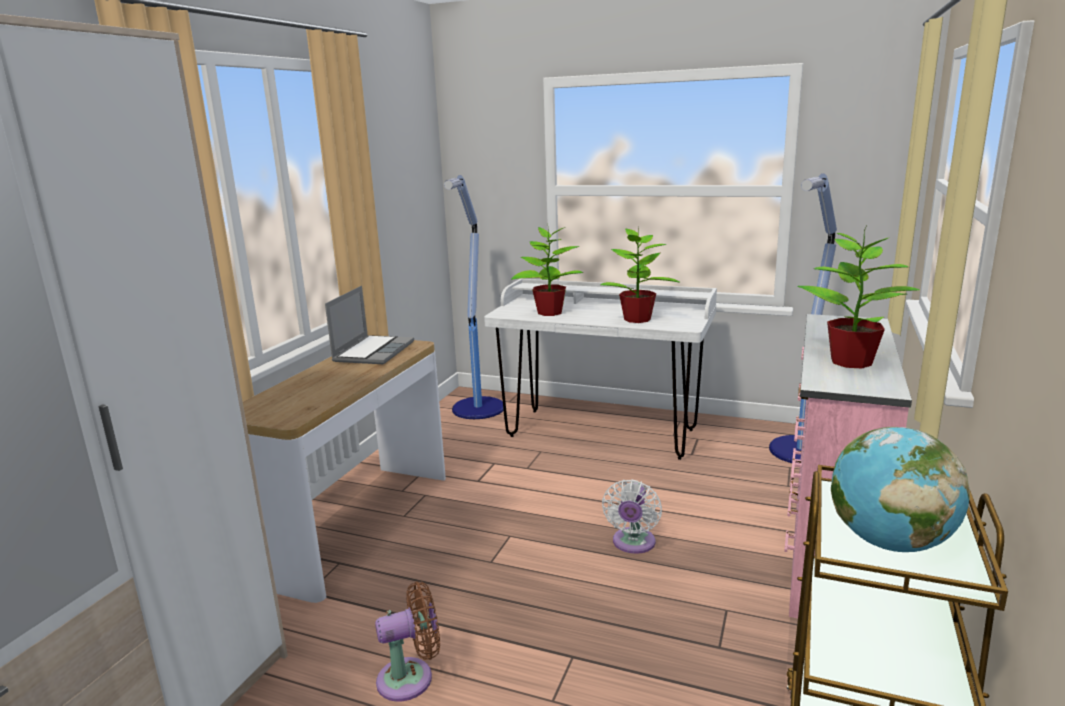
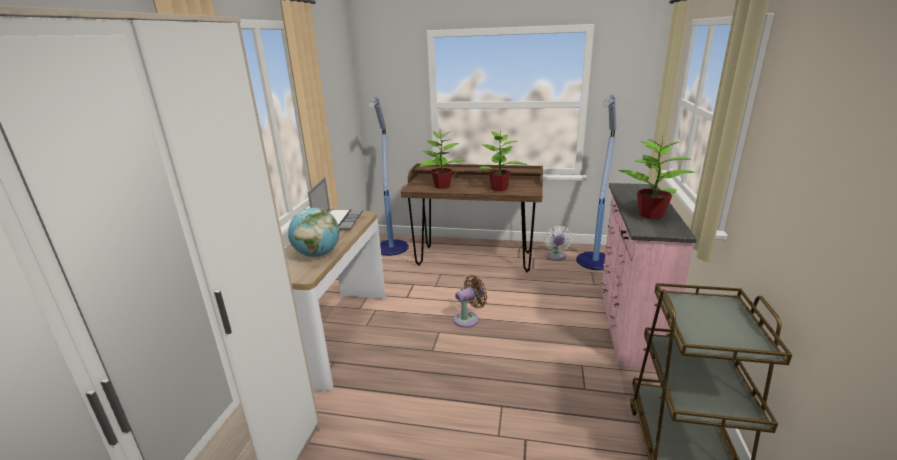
camera: 10 degrees left, 5 degrees up
brown fan [375,581,440,701] -> brown fan moved to [454,275,487,328]
white desk [484,278,717,460] -> brown desk [401,163,543,273]
white fan [602,479,662,554] -> white fan moved to [544,226,573,261]
globe [831,427,970,552] -> globe moved to [288,208,340,257]

